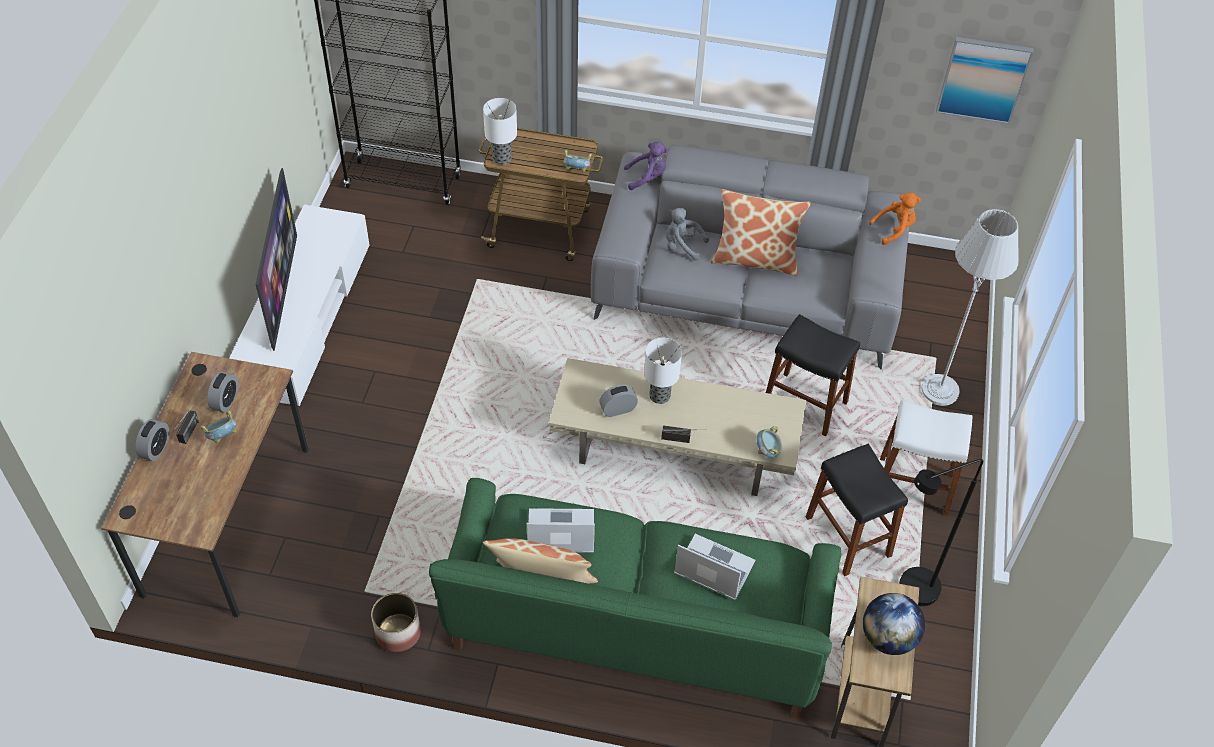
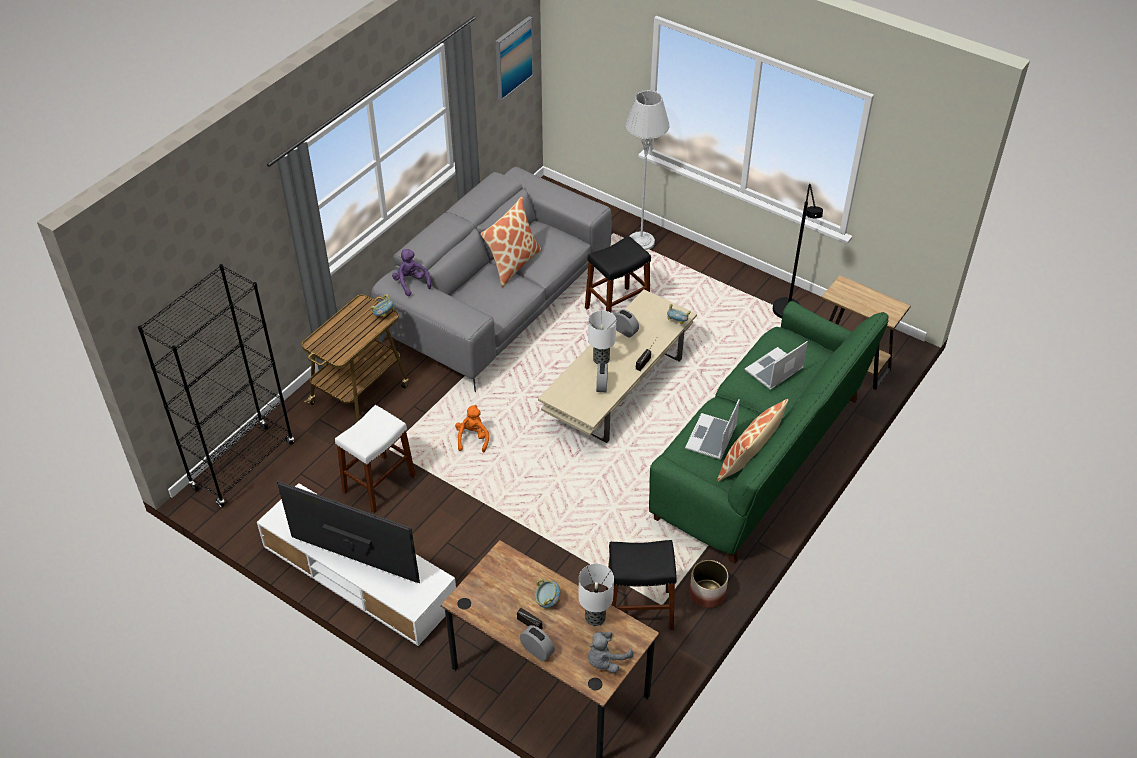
camera: 65 degrees left, 5 degrees down
alarm clock [207,372,239,412] -> alarm clock moved to [614,309,639,338]
table lamp [483,98,517,165] -> table lamp moved to [579,564,614,626]
purple plush toy [624,142,668,190] -> purple plush toy turned 45 degrees counterclockwise [392,249,431,296]
grey plush toy [666,208,709,261] -> grey plush toy moved to [588,632,633,673]
black stool [806,444,908,576] -> black stool moved to [605,540,677,630]
globe [863,593,925,655] -> none
orange plush toy [869,192,921,245] -> orange plush toy moved to [455,405,489,452]
white stool [880,400,972,516] -> white stool moved to [335,405,416,513]

